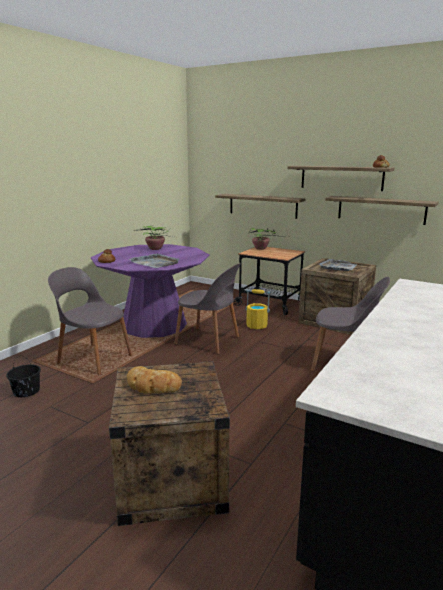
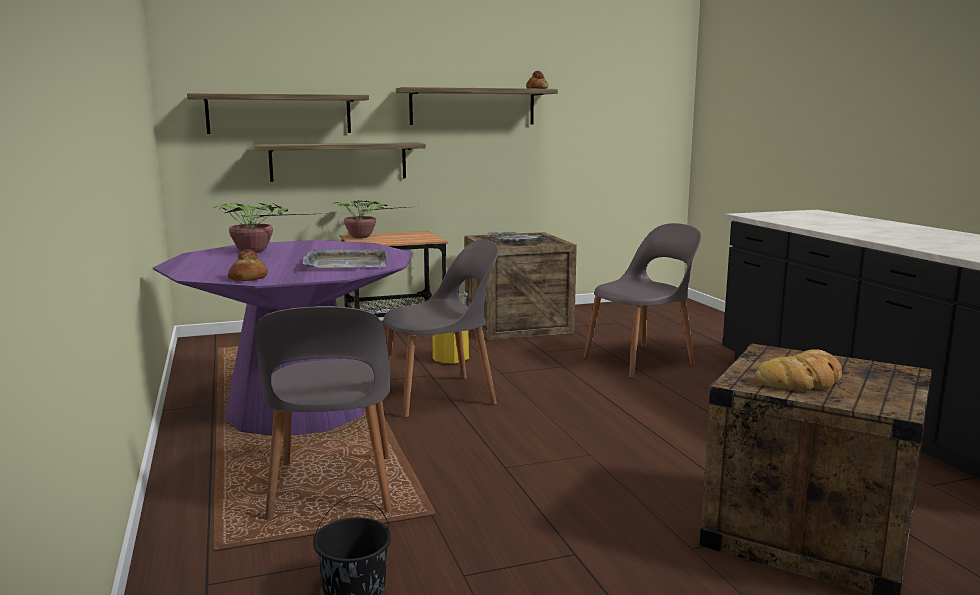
camera: 50 degrees left, 5 degrees down
grey chair [48,267,132,375] -> grey chair turned 75 degrees counterclockwise [255,306,392,521]
shelf [325,196,439,225] -> shelf moved to [187,93,369,134]

